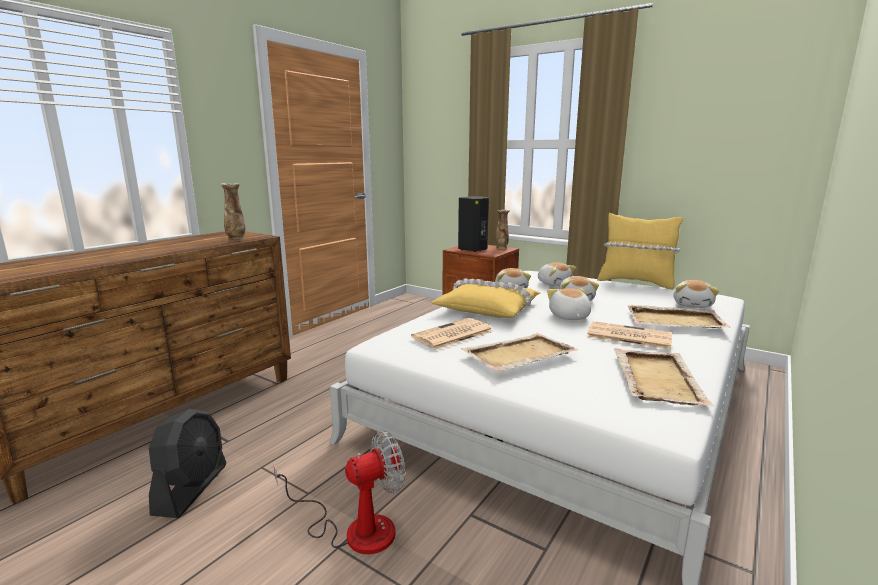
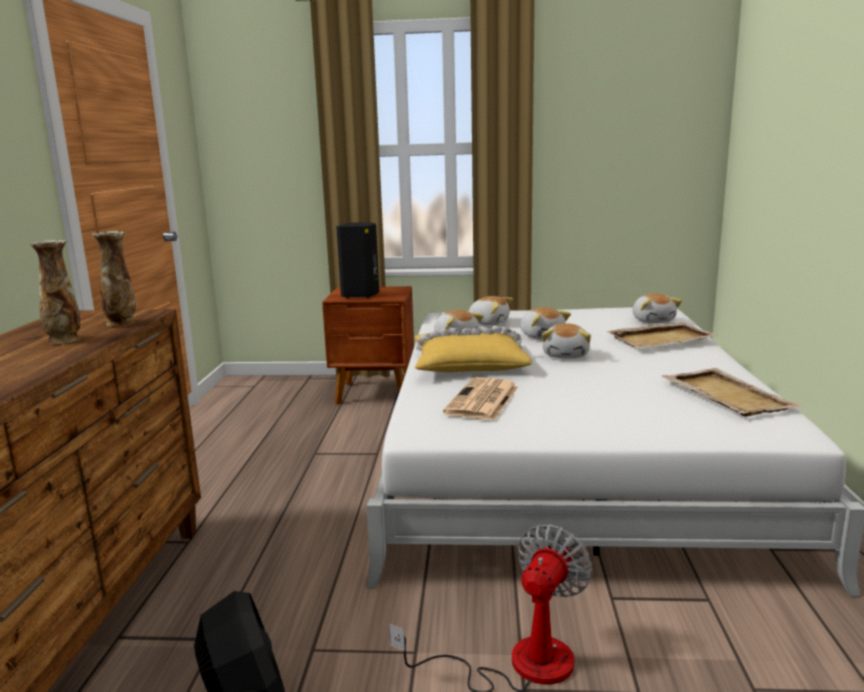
camera: 30 degrees left, 0 degrees up
beige tray [461,333,579,371] -> none
vase [495,210,510,249] -> vase moved to [29,240,80,344]
plush toy [547,288,591,320] -> plush toy turned 135 degrees counterclockwise [542,323,591,358]
newspaper [587,321,672,350] -> none
yellow pillow [597,213,683,289] -> none

